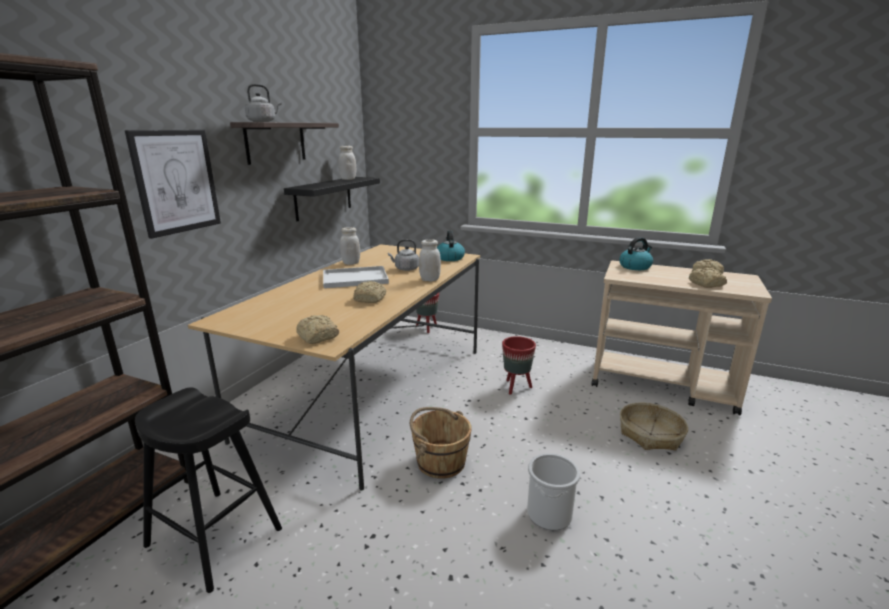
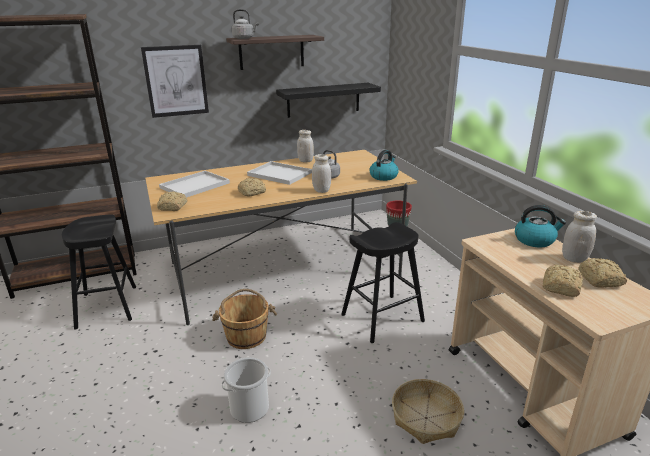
camera: 45 degrees right, 5 degrees up
white jar [339,146,356,180] -> white jar moved to [562,211,597,263]
red planter [502,336,536,395] -> black stool [341,222,425,343]
none -> white tray [159,171,230,198]

